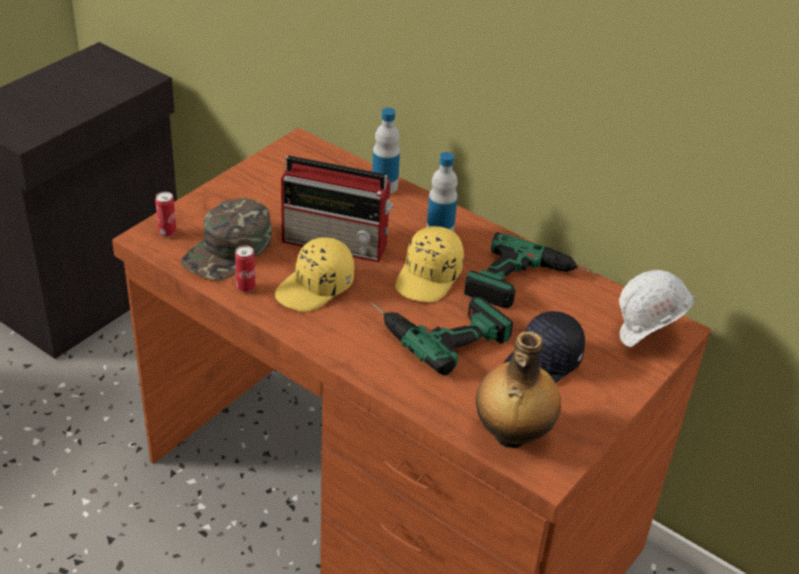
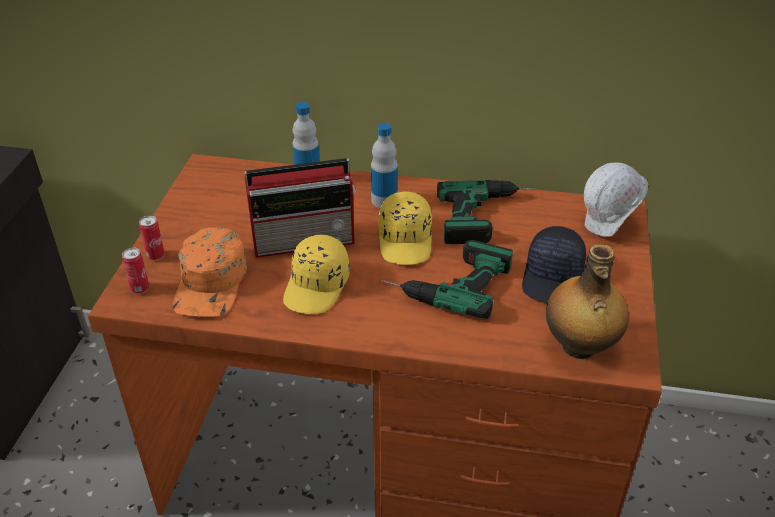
camera: 25 degrees left, 0 degrees up
green cap [181,198,272,280] -> orange cap [173,227,247,317]
can [235,245,255,292] -> can moved to [139,216,165,260]

